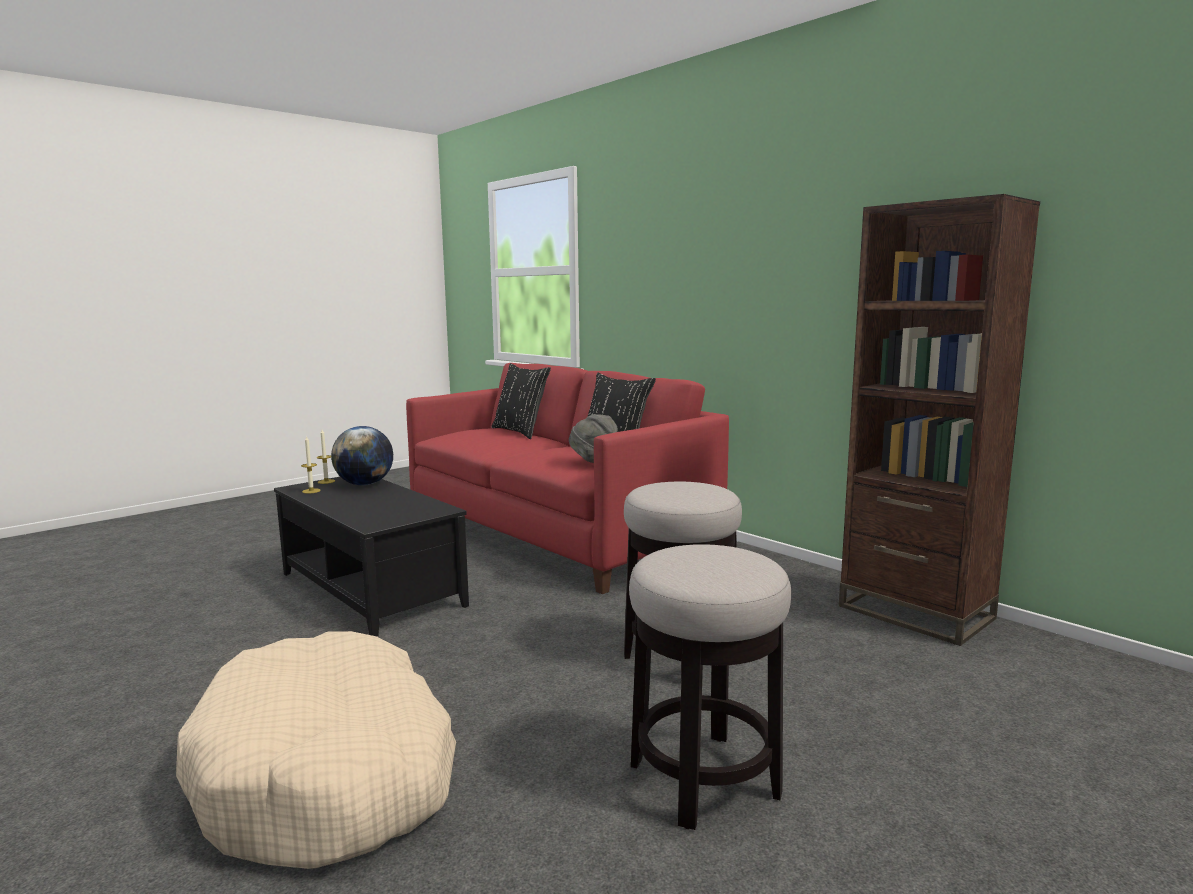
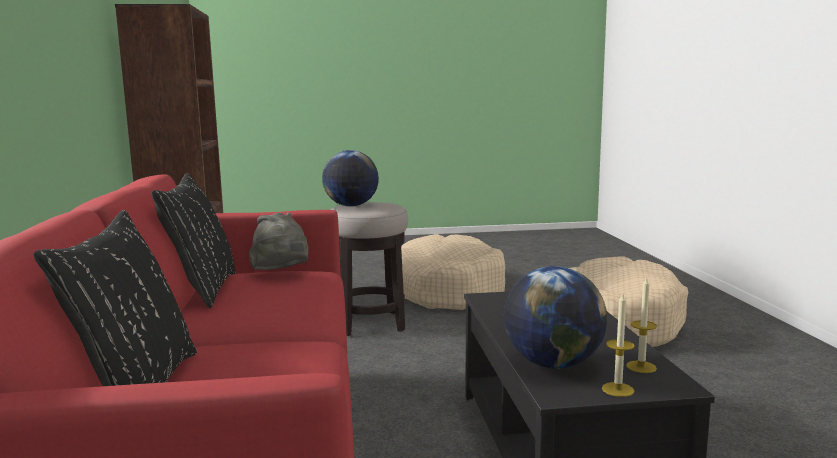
camera: 145 degrees left, 0 degrees up
stool [629,544,791,830] -> beige dog bed [401,234,505,310]
none -> globe [322,150,379,207]

